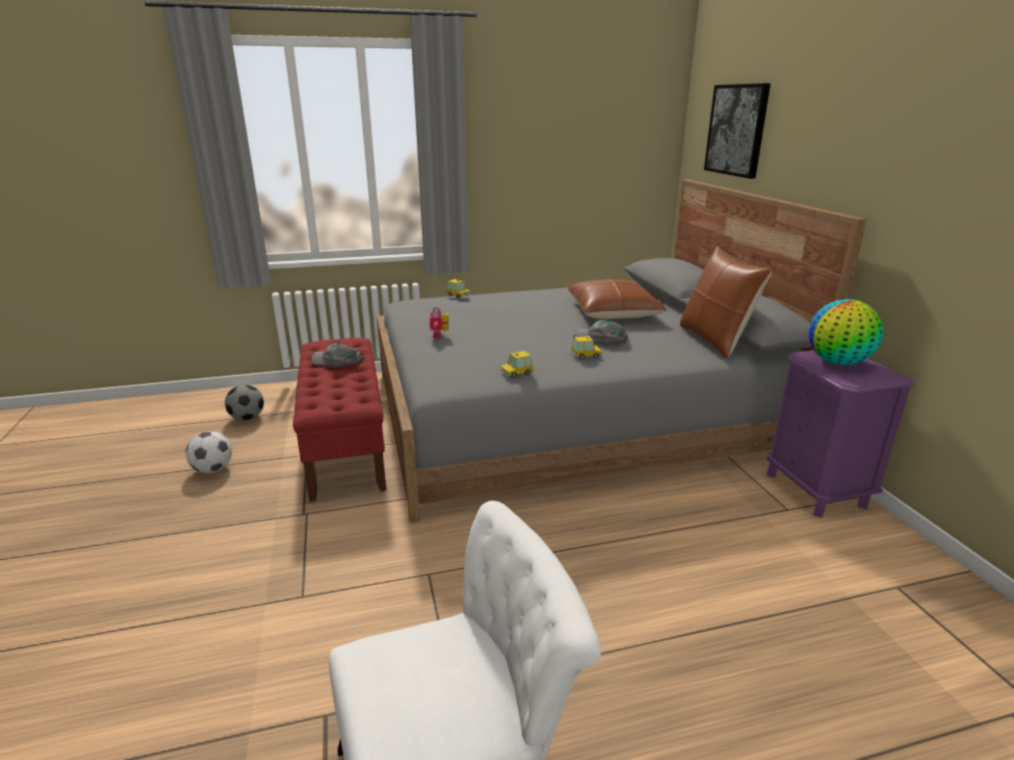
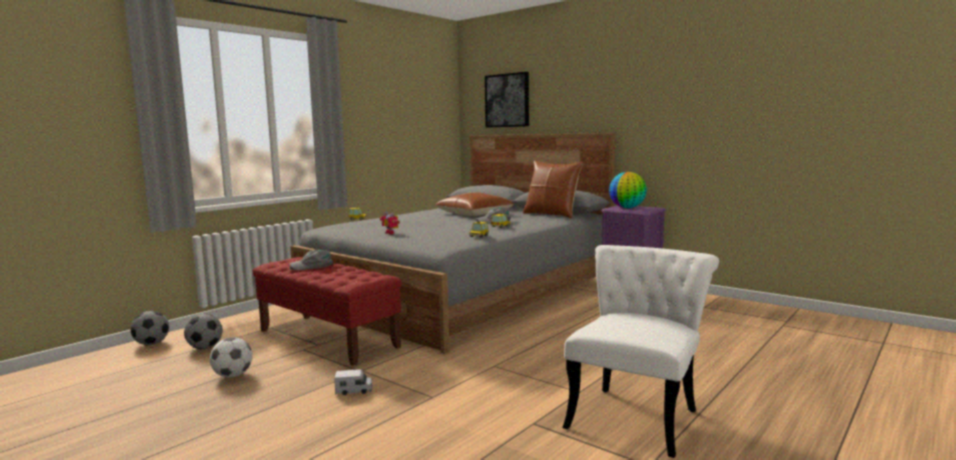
camera: 35 degrees left, 15 degrees down
none -> football [130,311,169,345]
none -> toy truck [334,369,373,395]

